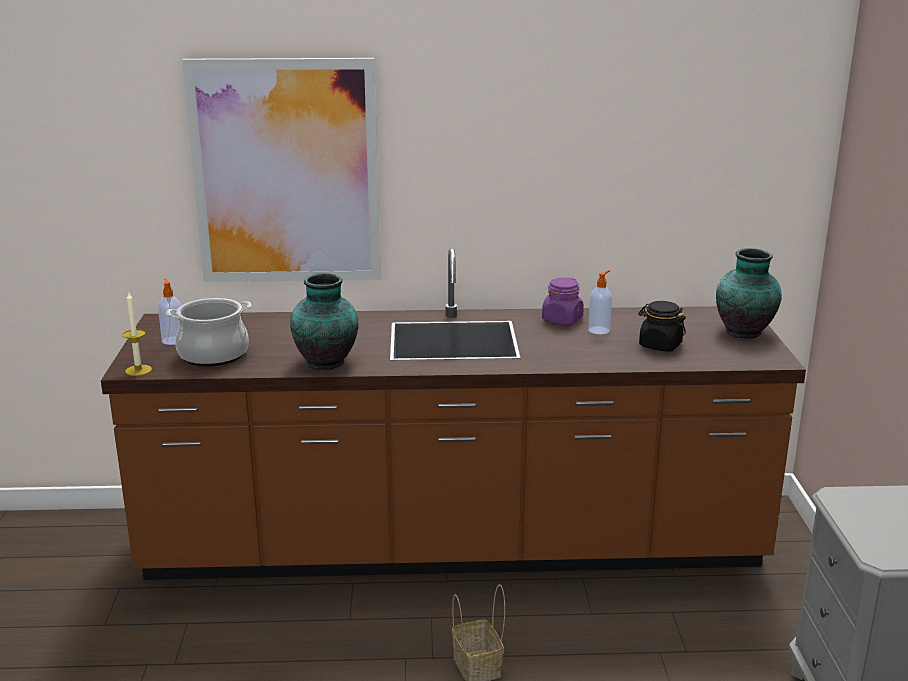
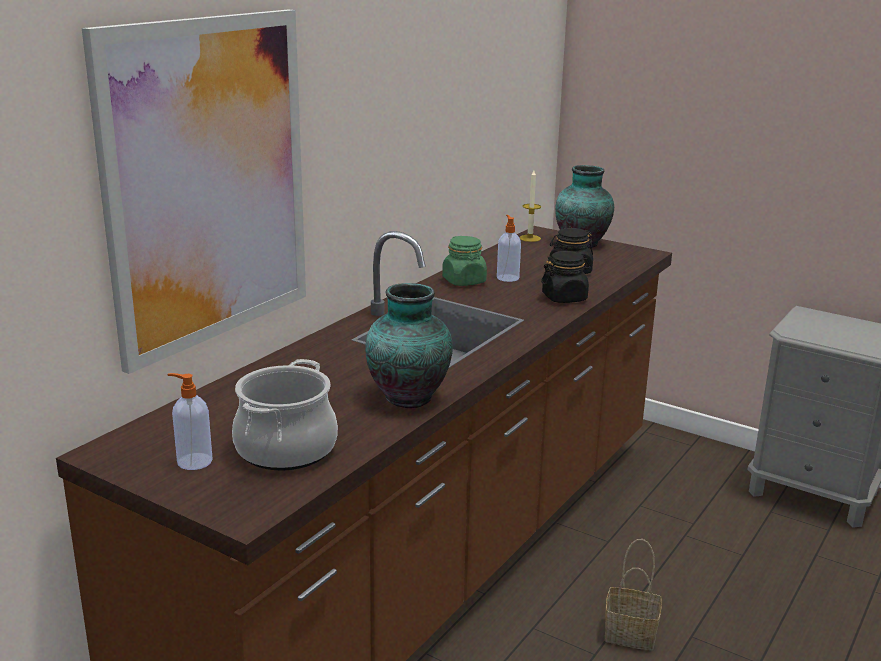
camera: 55 degrees left, 0 degrees up
candle [122,291,152,376] -> candle moved to [519,170,541,242]
purple jar [542,277,584,325] -> green jar [442,236,487,286]
none -> black jar [541,251,592,303]

